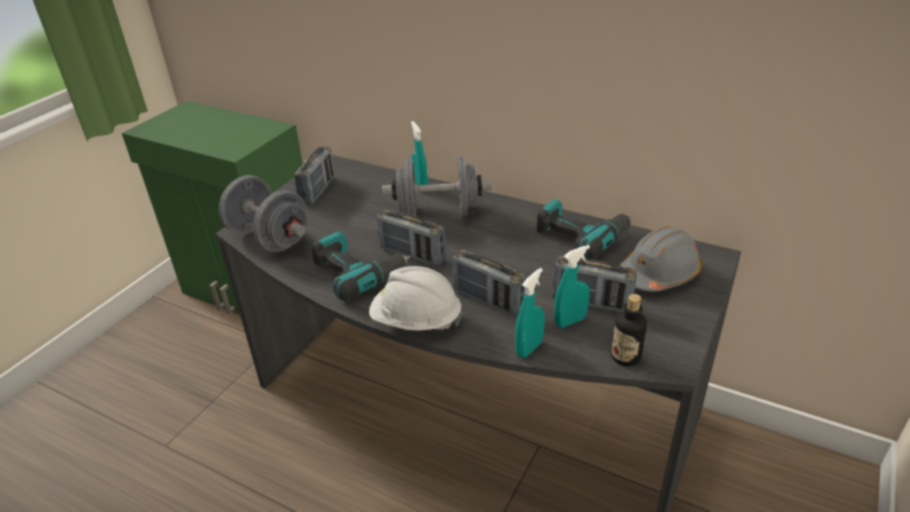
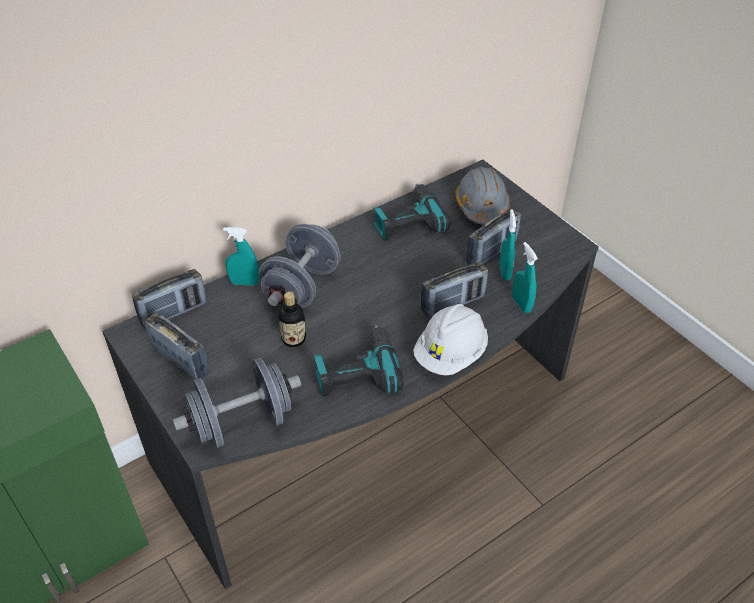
camera: 65 degrees left, 10 degrees up
radio [377,210,446,266] -> radio moved to [132,269,206,329]
bottle [612,294,647,367] -> bottle moved to [278,292,306,347]

